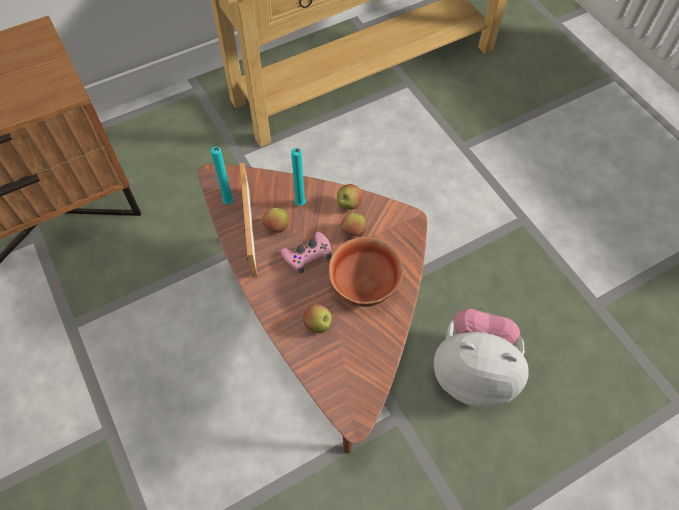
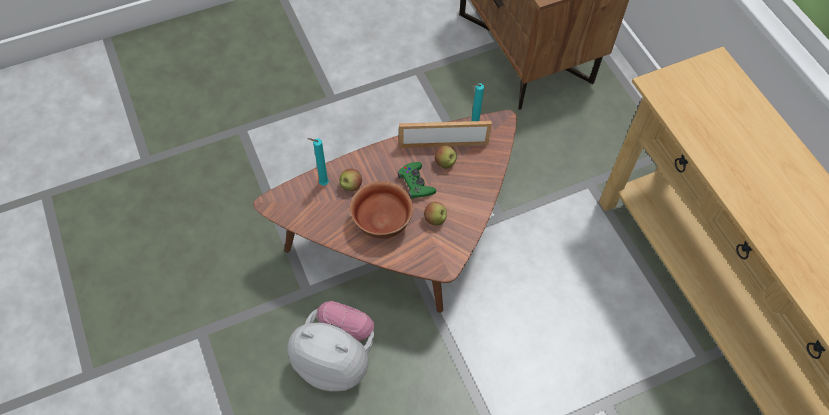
camera: 95 degrees right, 0 degrees up
pink game controller [281,232,331,274] -> green game controller [398,162,436,199]
turquoise candle [291,148,306,206] -> turquoise candle moved to [308,138,329,186]
apple [337,184,363,210] -> none
plush toy [434,309,529,407] -> plush toy turned 90 degrees counterclockwise [287,301,374,391]

